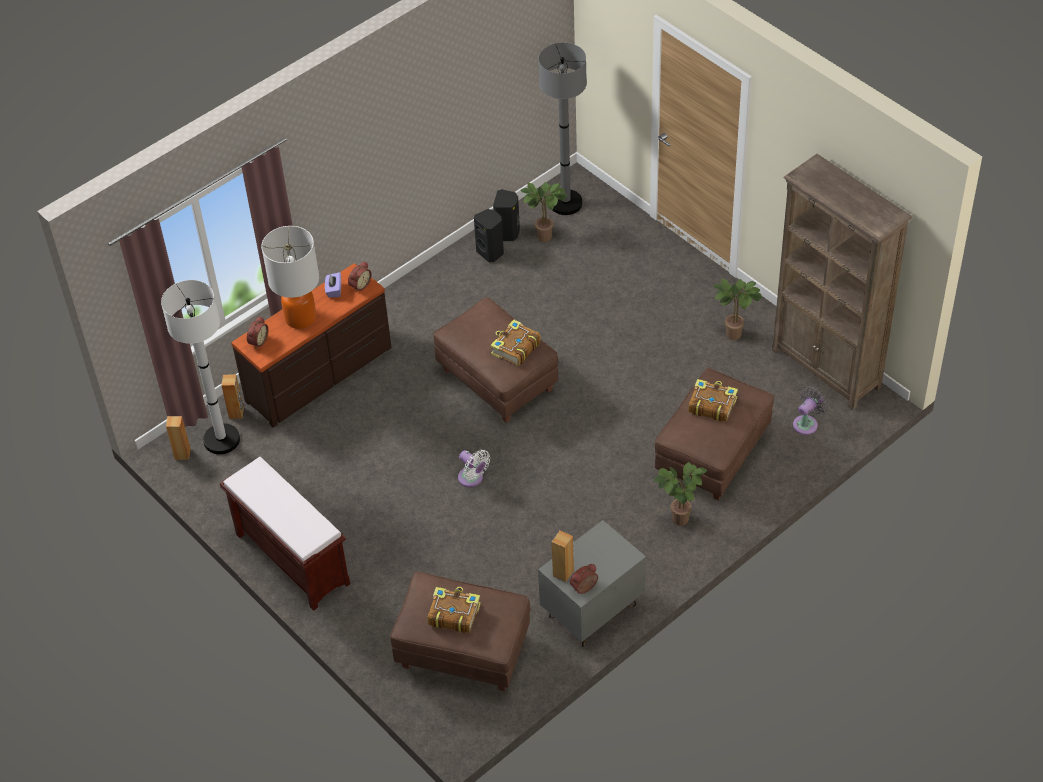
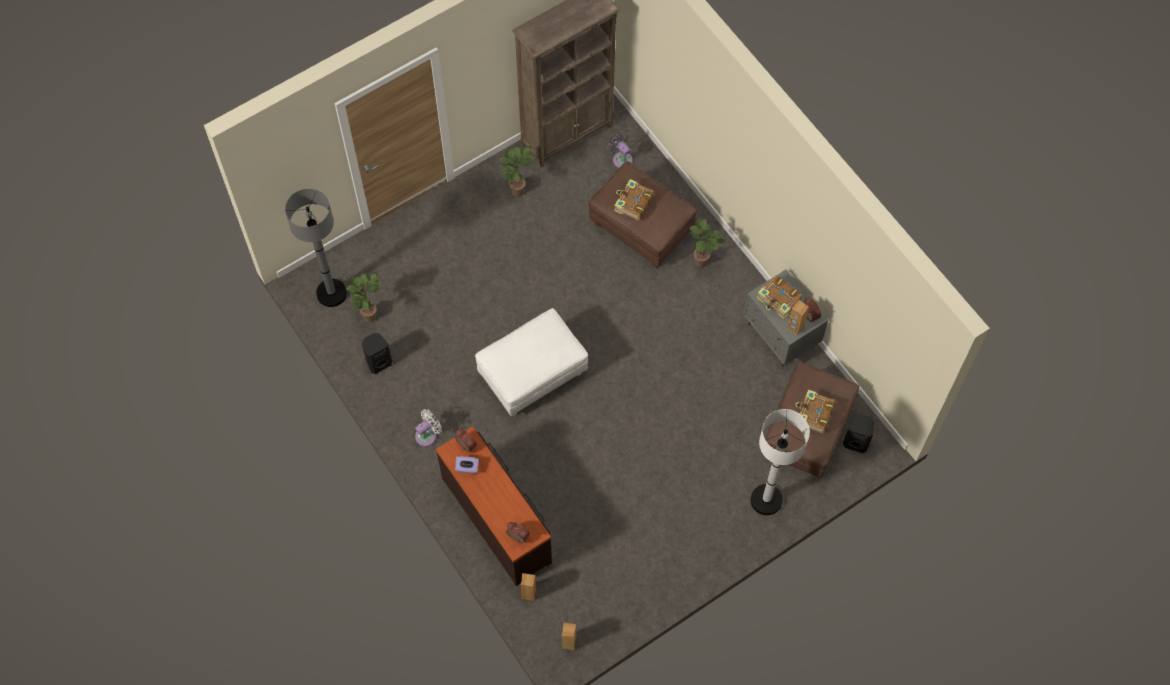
camera: 85 degrees left, 15 degrees up
white floor lamp [161,280,240,454] -> white floor lamp moved to [751,409,810,515]
brown bench [220,457,350,611] -> none
table lamp [261,226,319,329] -> none
brown ottoman [433,297,558,423] -> white ottoman [475,308,588,416]
white fan [458,450,490,487] -> white fan moved to [415,409,442,446]
book [491,319,541,366] -> book moved to [757,275,802,319]
black speaker [493,189,520,241] -> black speaker moved to [843,414,875,453]

